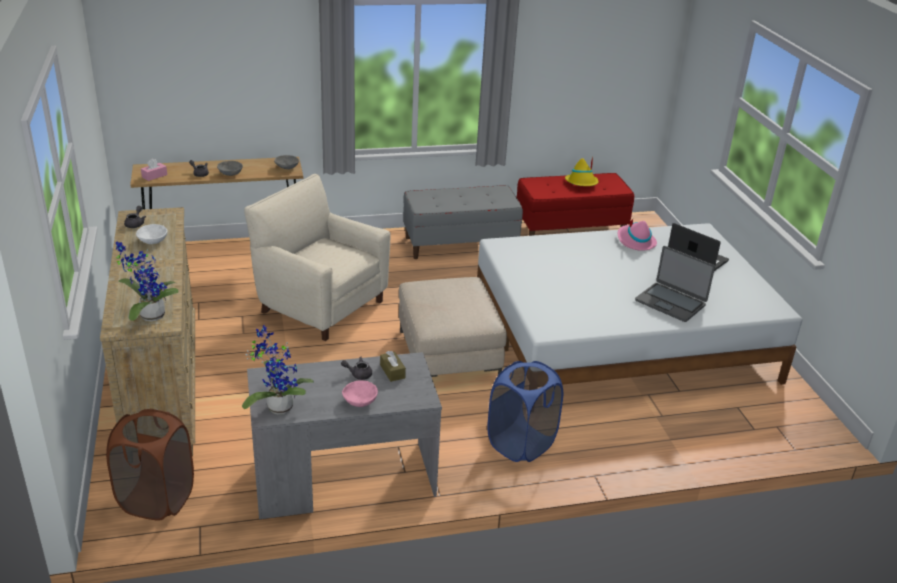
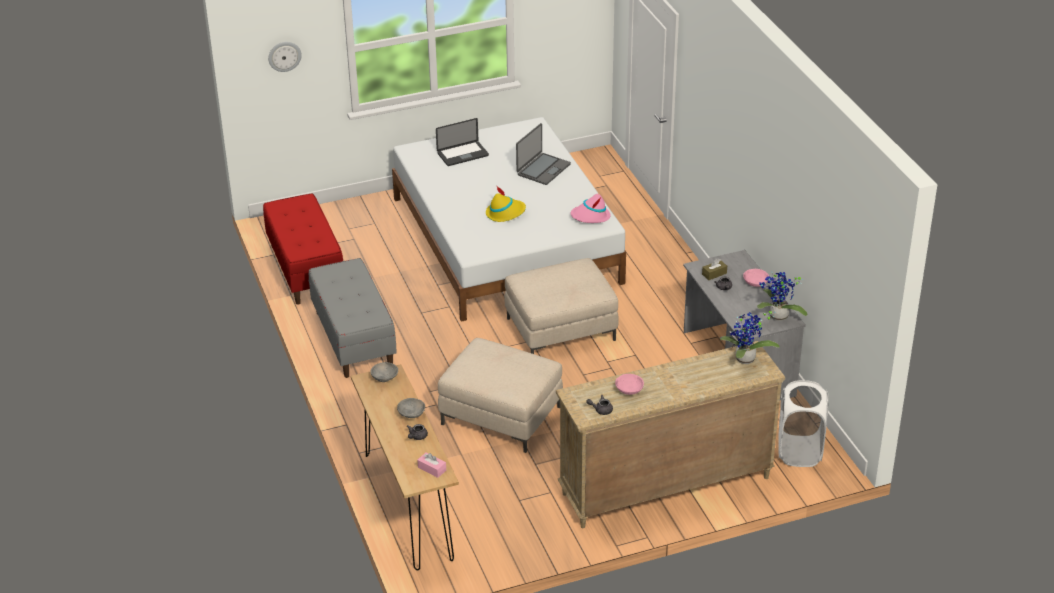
camera: 95 degrees left, 5 degrees up
brown laundry basket [106,409,194,521] -> white laundry basket [778,380,829,467]
white bowl [136,224,168,244] -> pink bowl [615,374,644,395]
beige armchair [244,174,391,341] -> beige ottoman [438,338,563,453]
blue laundry basket [487,361,563,462] -> none
yellow hat [565,156,599,186] -> yellow hat moved to [486,187,526,222]
pink hat [618,219,657,251] -> pink hat moved to [571,194,610,223]
laptop [668,223,729,271] -> laptop turned 150 degrees counterclockwise [436,118,489,166]
none -> wall clock [268,42,302,72]

